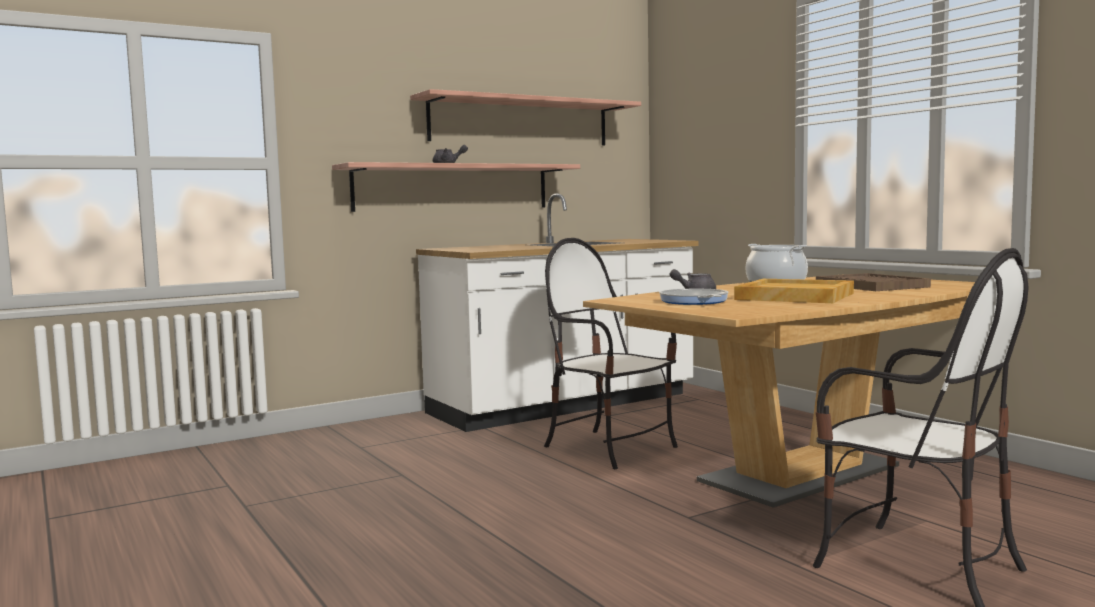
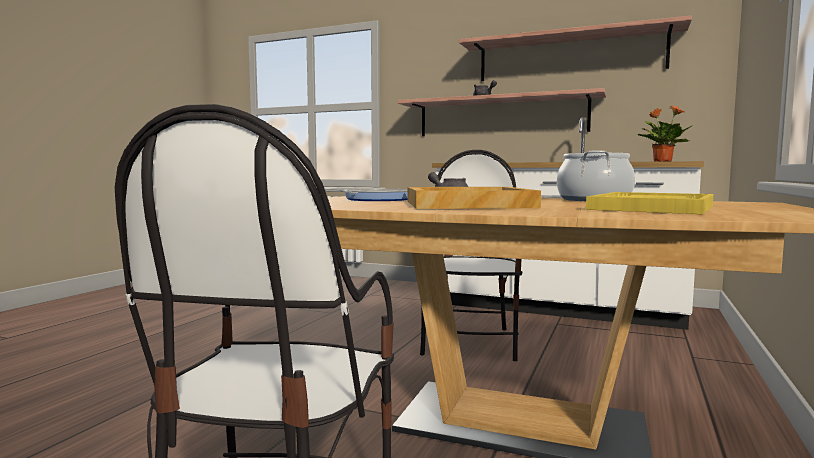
camera: 55 degrees right, 0 degrees up
brown tray [816,273,931,291] -> yellow tray [586,192,713,214]
none -> potted plant [637,105,692,162]

